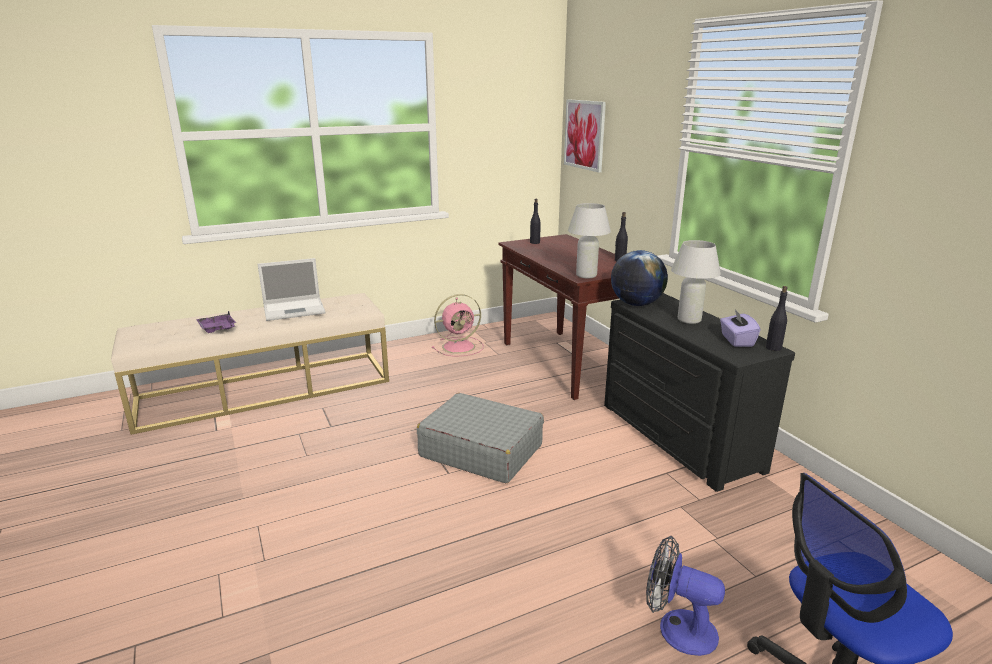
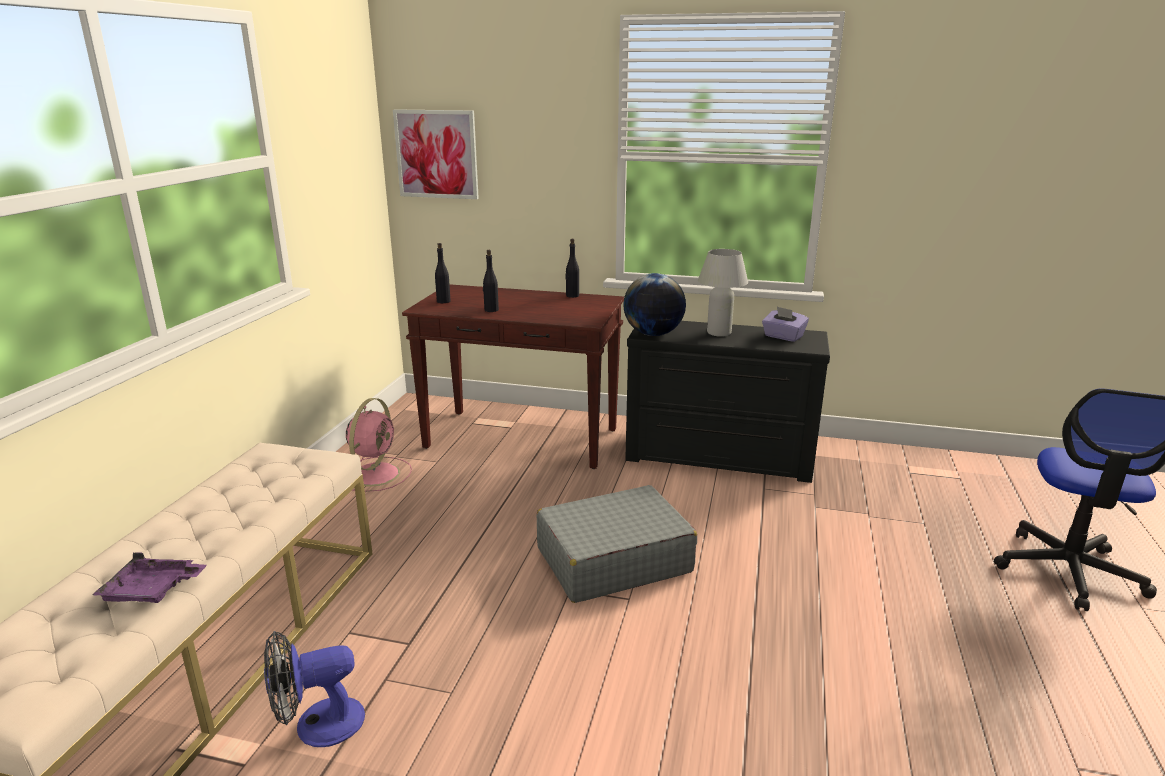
camera: 50 degrees left, 0 degrees up
laptop [257,258,325,321] -> none
white table lamp [568,203,611,278] -> none
fan [646,536,725,656] -> fan moved to [264,631,365,747]
black bottle [766,286,788,351] -> black bottle moved to [483,250,499,312]

